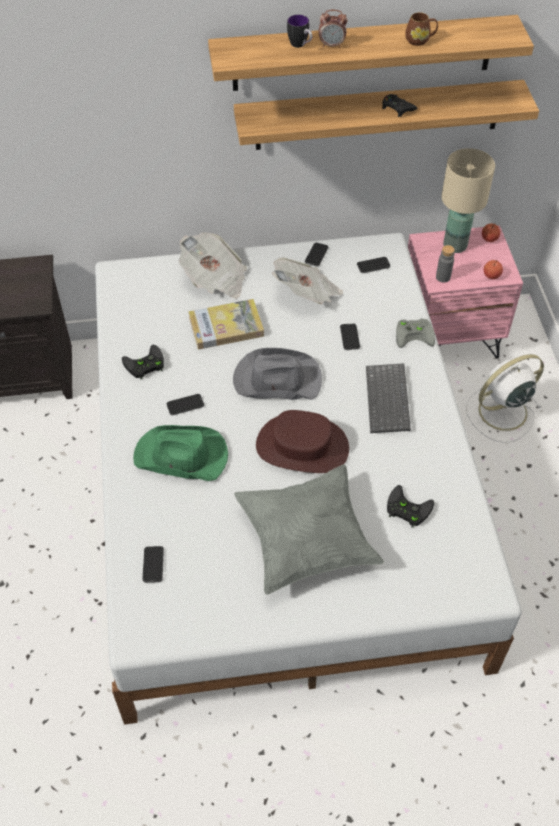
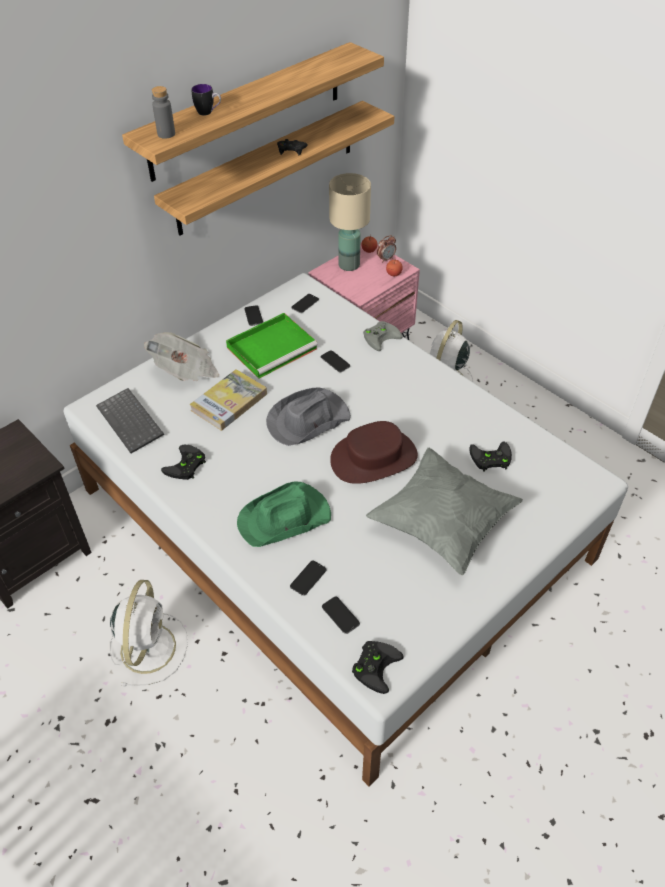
camera: 35 degrees left, 5 degrees down
phone [167,394,204,415] -> phone moved to [290,561,326,596]
newspaper [272,257,343,304] -> green tray [226,313,318,379]
alarm clock [319,10,348,48] -> alarm clock moved to [377,235,396,263]
keyboard [366,363,411,433] -> keyboard moved to [96,388,164,453]
brown mug [405,12,438,46] -> none
grey bottle [436,245,455,283] -> grey bottle moved to [152,86,175,139]
none -> white fan [110,580,188,686]
none -> black game controller [352,641,404,694]

